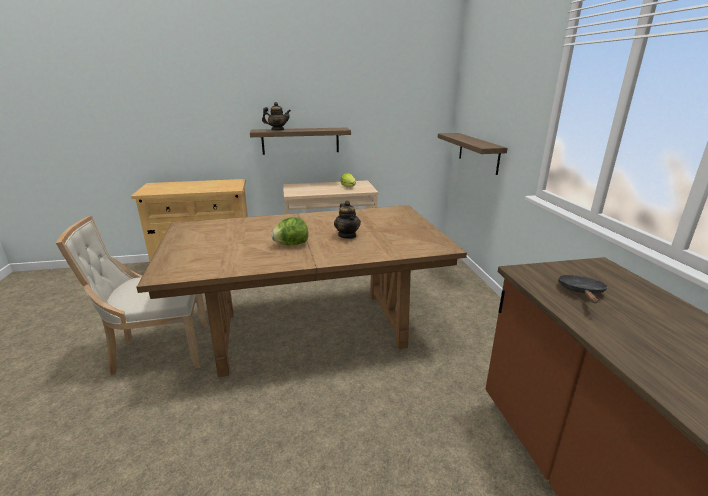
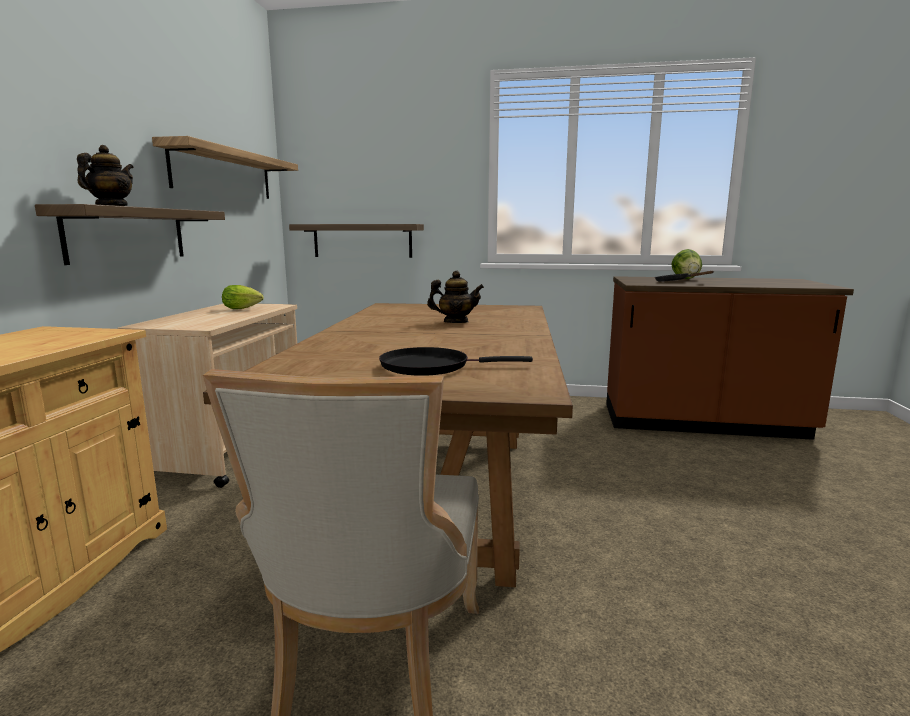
camera: 70 degrees left, 10 degrees down
lettuce [271,217,308,245] -> lettuce moved to [671,249,702,279]
none -> shelf [152,136,298,199]
none -> black frying pan [379,347,533,376]

